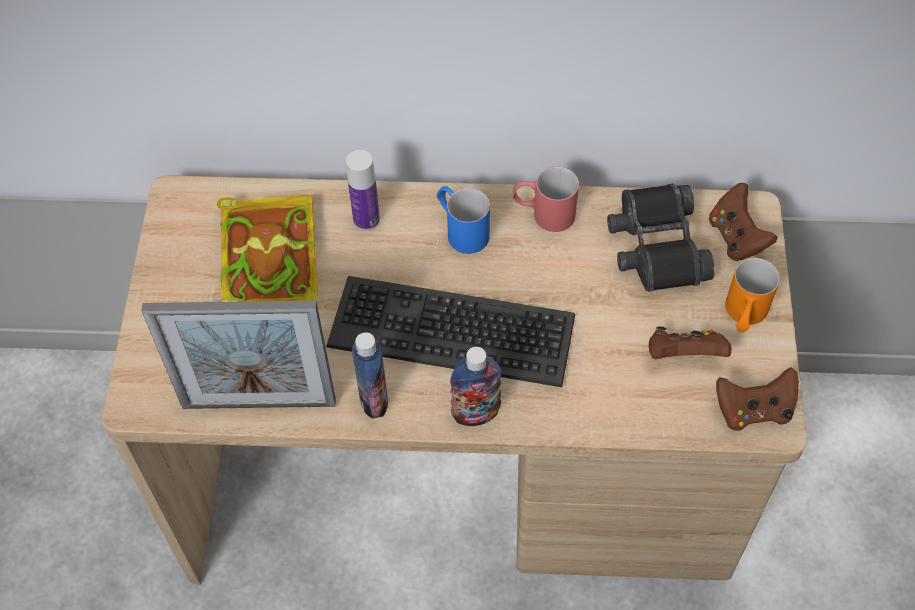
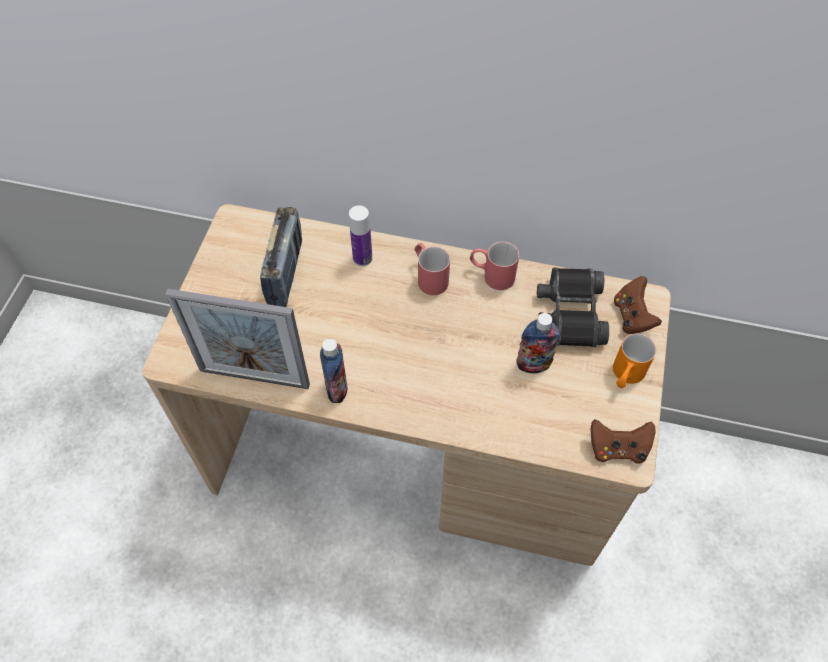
camera: 10 degrees right, 0 degrees up
book [217,195,318,307] -> radio [260,207,302,307]
keyboard [326,276,575,387] -> none
blue mug [436,186,490,254] -> red mug [414,243,450,295]
bottle [450,347,502,426] -> bottle moved to [516,313,560,373]
brown game controller [649,326,731,359] -> none

